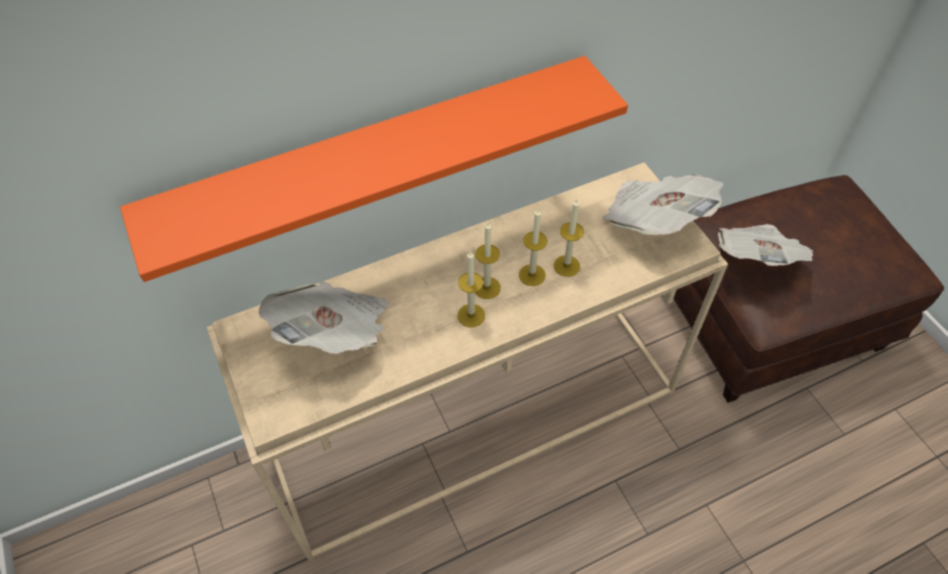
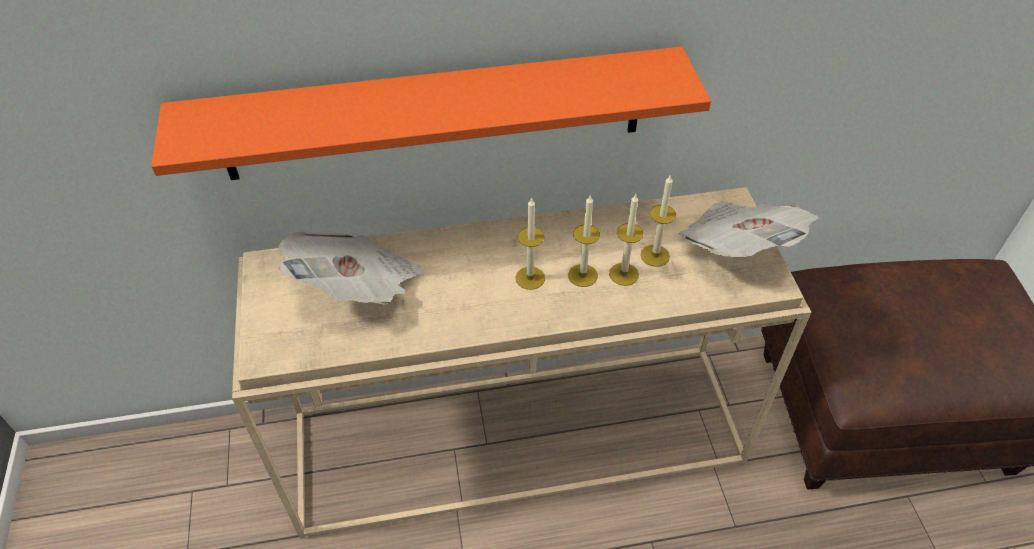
camera: 15 degrees right, 5 degrees down
candle [458,251,485,327] -> candle moved to [641,174,676,267]
newspaper [718,224,813,266] -> none

